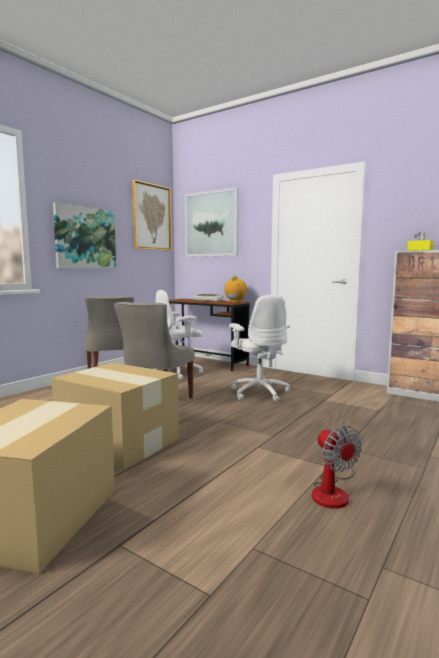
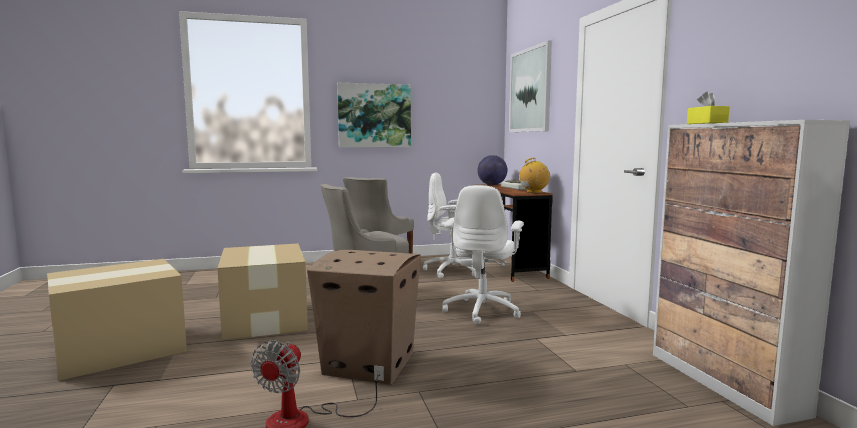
camera: 40 degrees right, 0 degrees up
picture [132,180,172,251] -> none
none -> cardboard box [307,250,421,385]
none -> globe [477,155,508,185]

